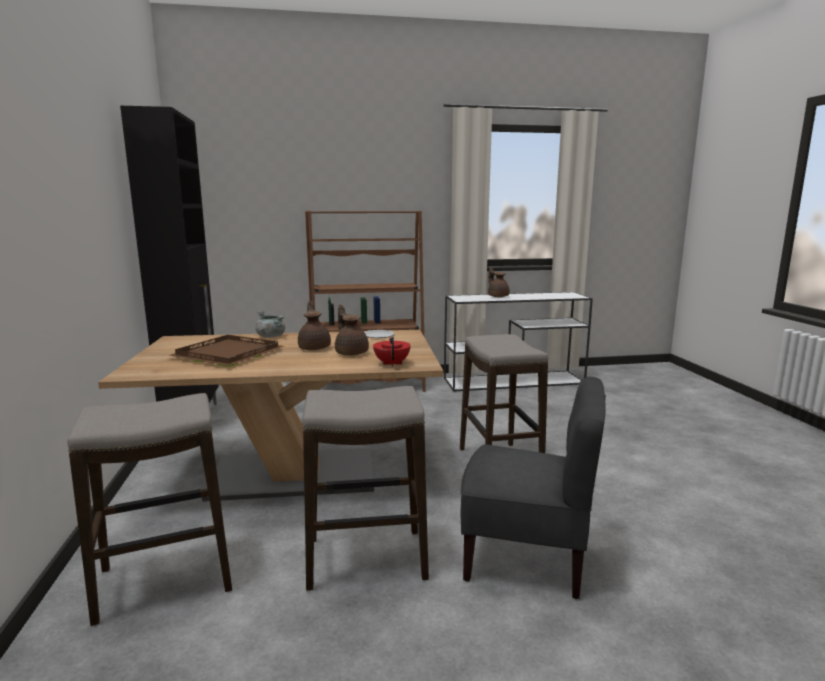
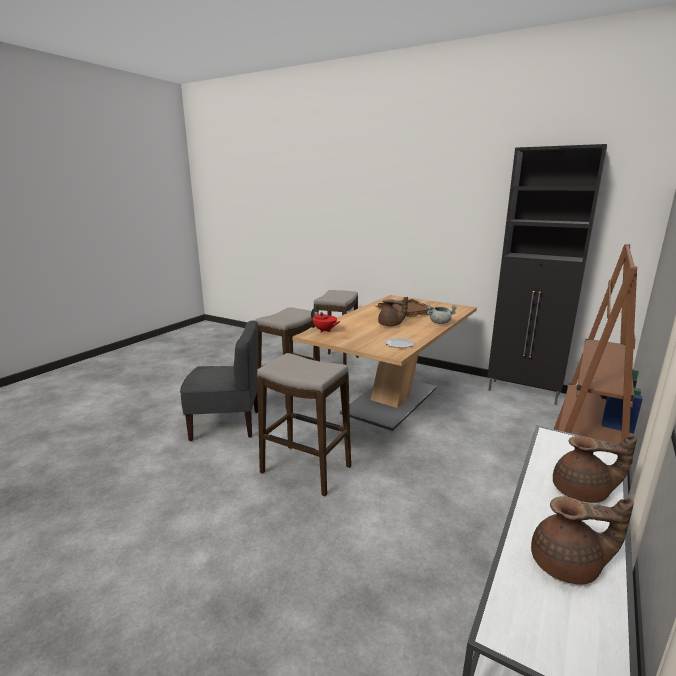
camera: 130 degrees right, 5 degrees up
brown teapot [335,305,369,356] -> brown teapot moved to [531,496,634,584]
grey chair [461,377,606,599] -> grey chair turned 150 degrees counterclockwise [180,321,258,441]

